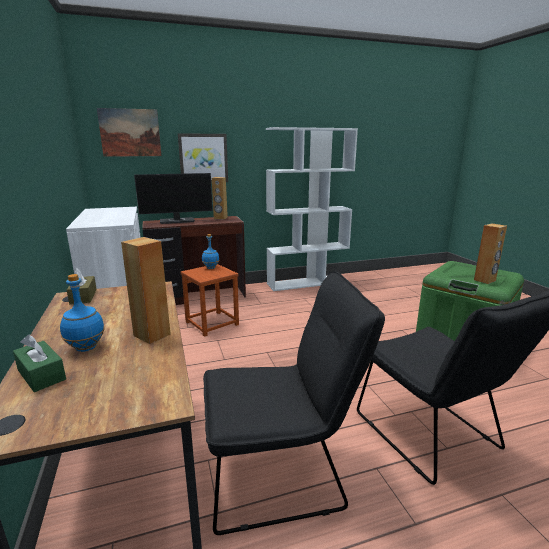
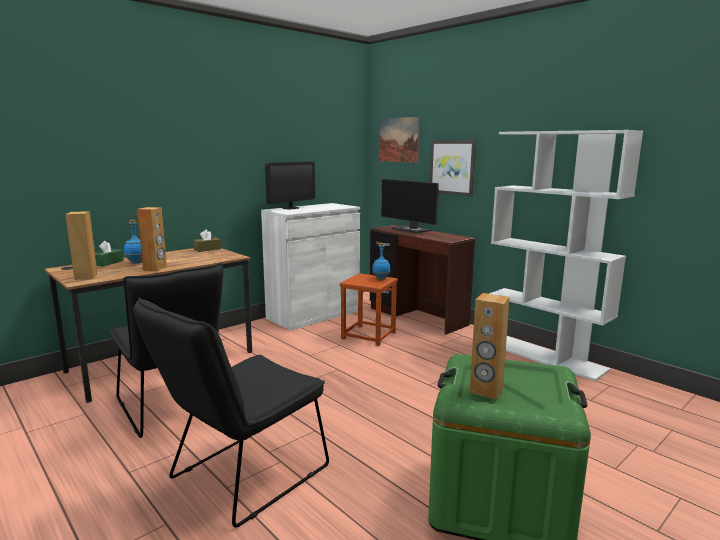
camera: 65 degrees right, 5 degrees down
brown speaker [212,177,228,220] -> brown speaker moved to [65,211,98,280]
none -> monitor [265,161,315,209]

